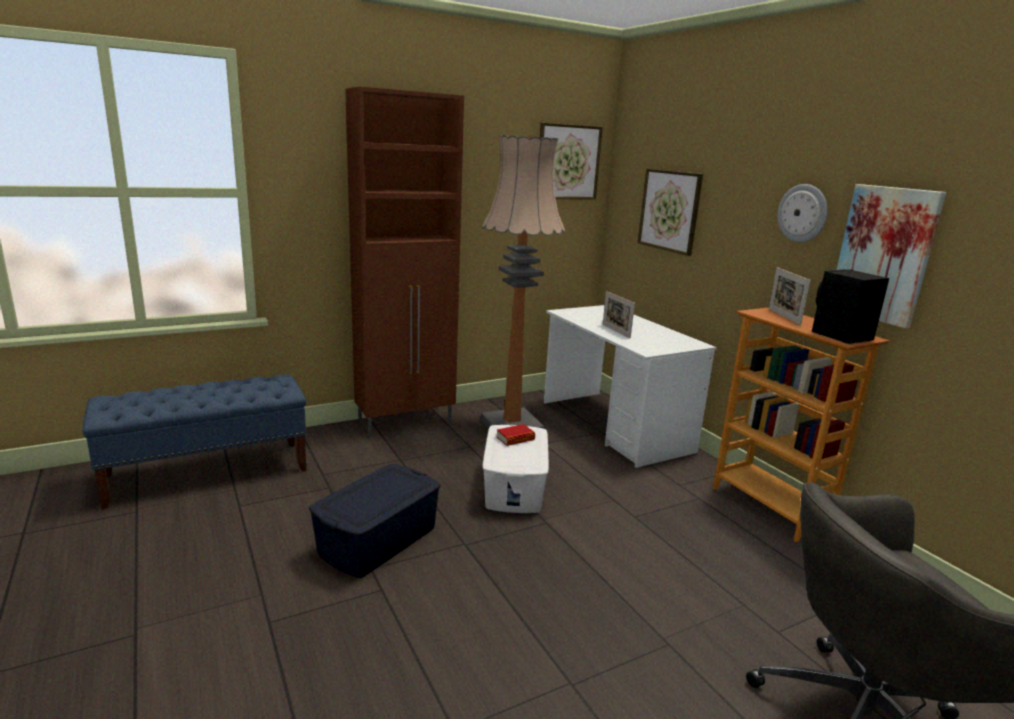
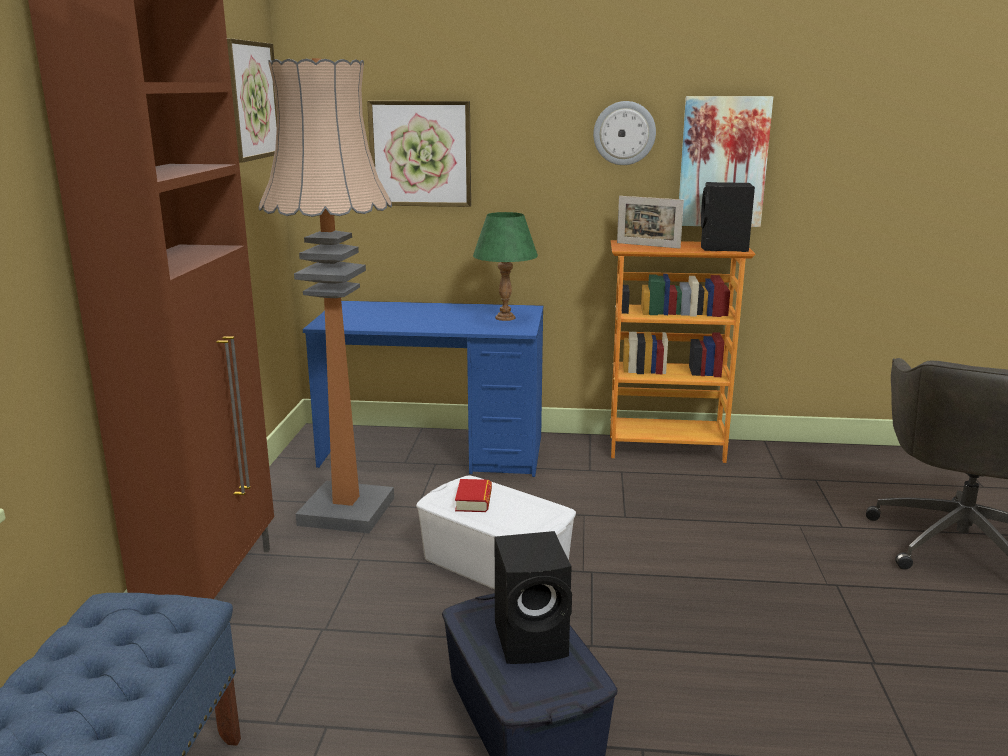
camera: 55 degrees left, 0 degrees up
white desk [544,305,717,468] -> blue desk [303,301,543,477]
picture frame [603,291,635,338] -> none
none -> green table lamp [473,212,538,321]
none -> black speaker [495,531,572,664]

